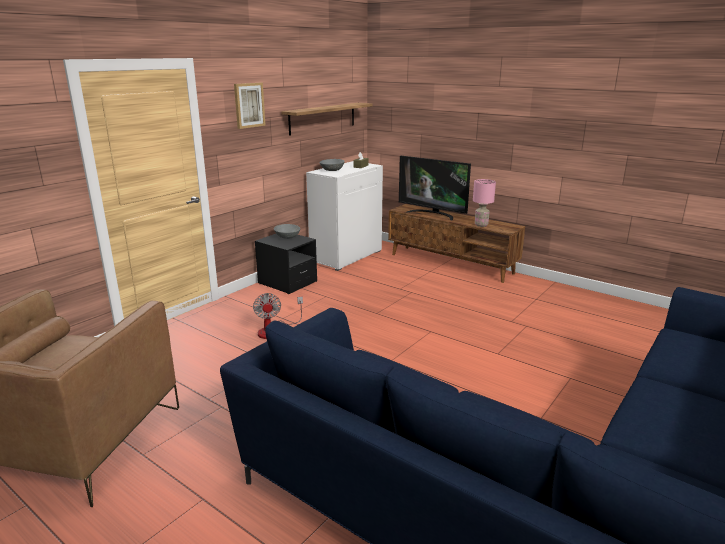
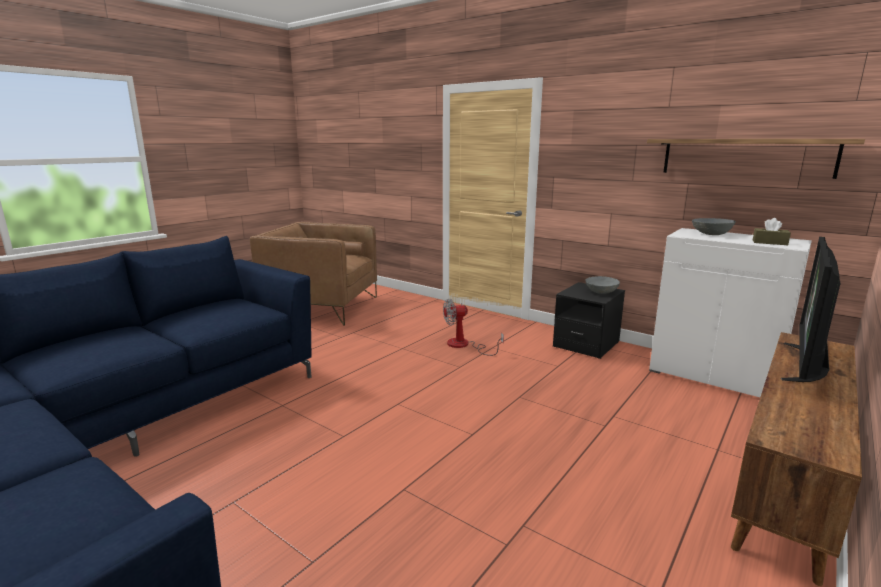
camera: 90 degrees right, 5 degrees down
picture [234,83,266,129] -> none
pink table lamp [473,179,496,227] -> none

